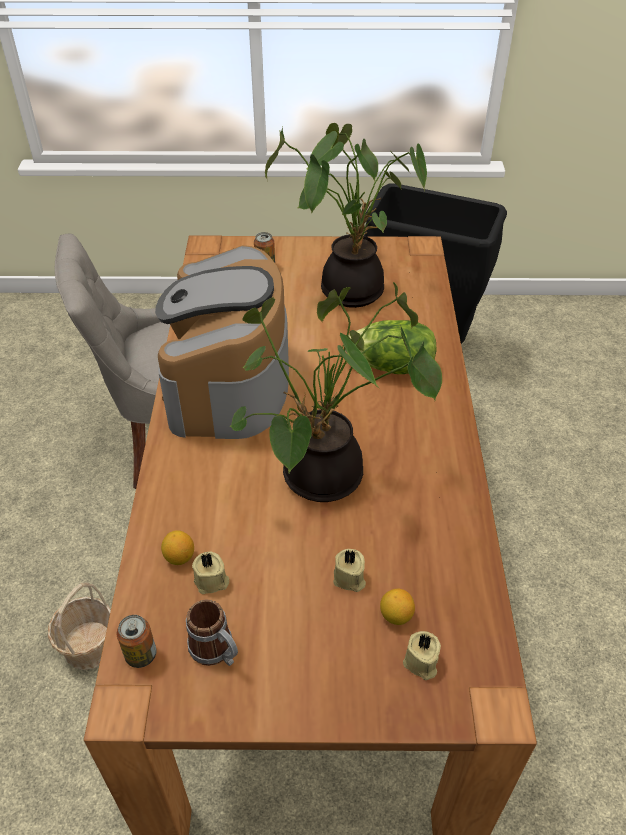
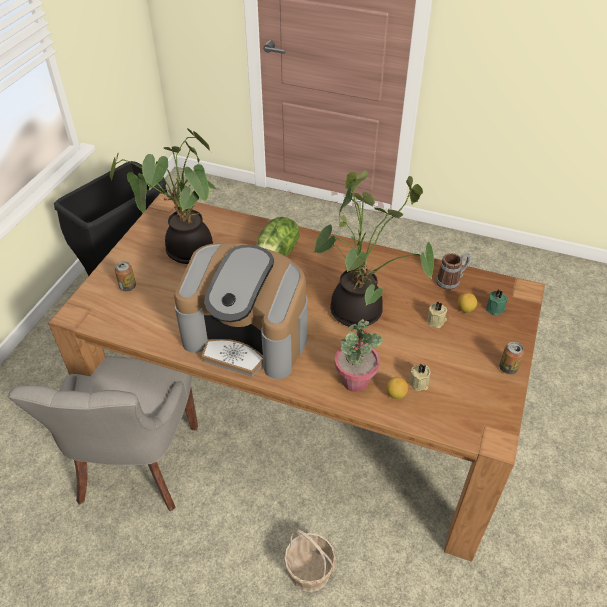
camera: 70 degrees left, 0 degrees up
can [117,615,156,668] -> can moved to [499,342,524,374]
mug [186,599,238,666] -> mug moved to [436,253,471,290]
beige candle [403,631,441,680] -> green candle [486,290,508,316]
none -> potted plant [335,319,383,392]

